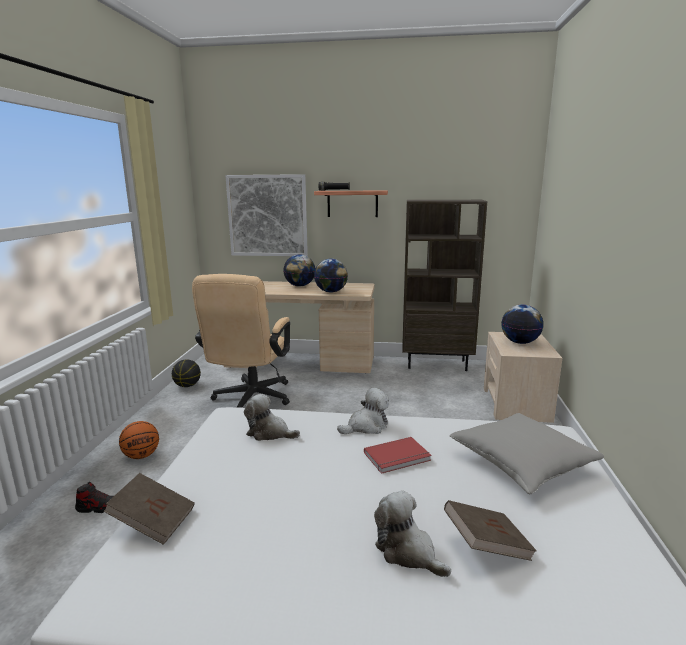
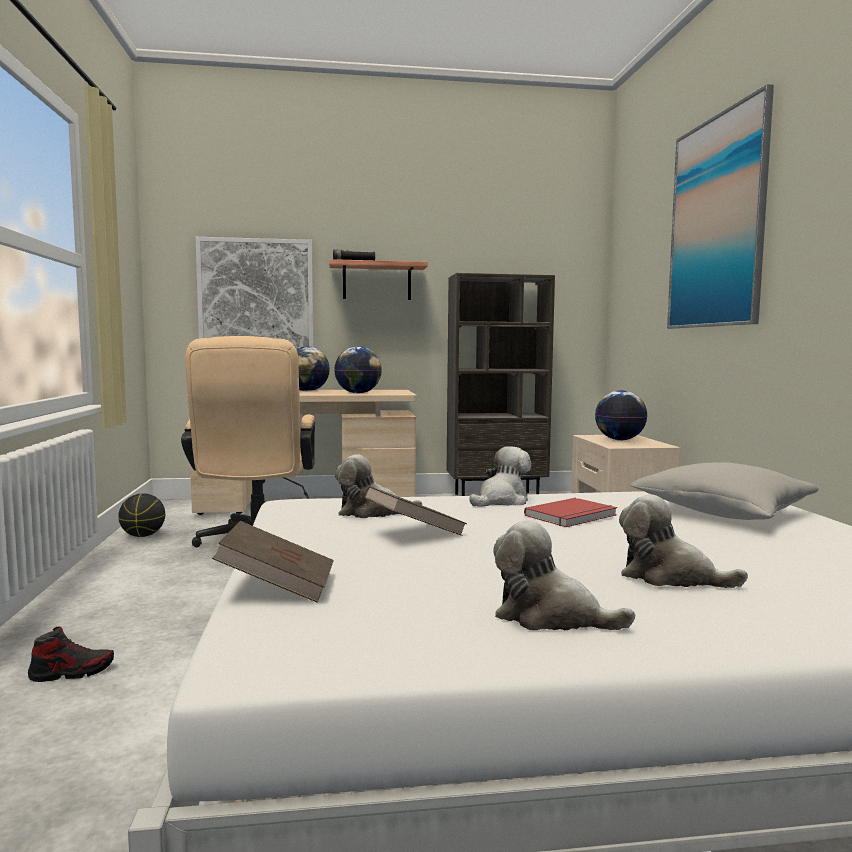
camera: 15 degrees left, 10 degrees down
basketball [119,421,159,459] -> none
brown book [444,500,537,561] -> brown book moved to [365,486,467,536]
none -> plush toy [494,520,635,630]
none -> picture [667,84,774,329]

